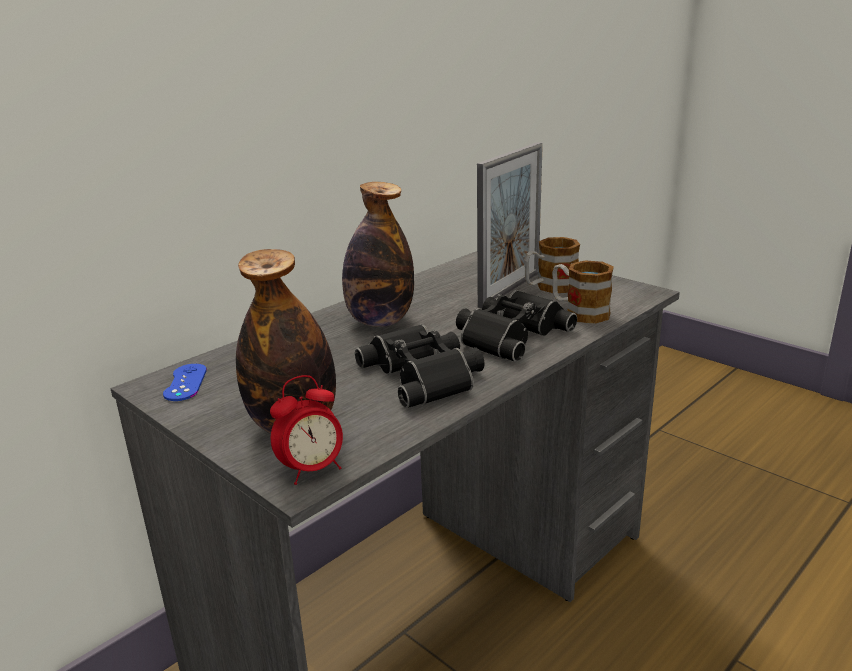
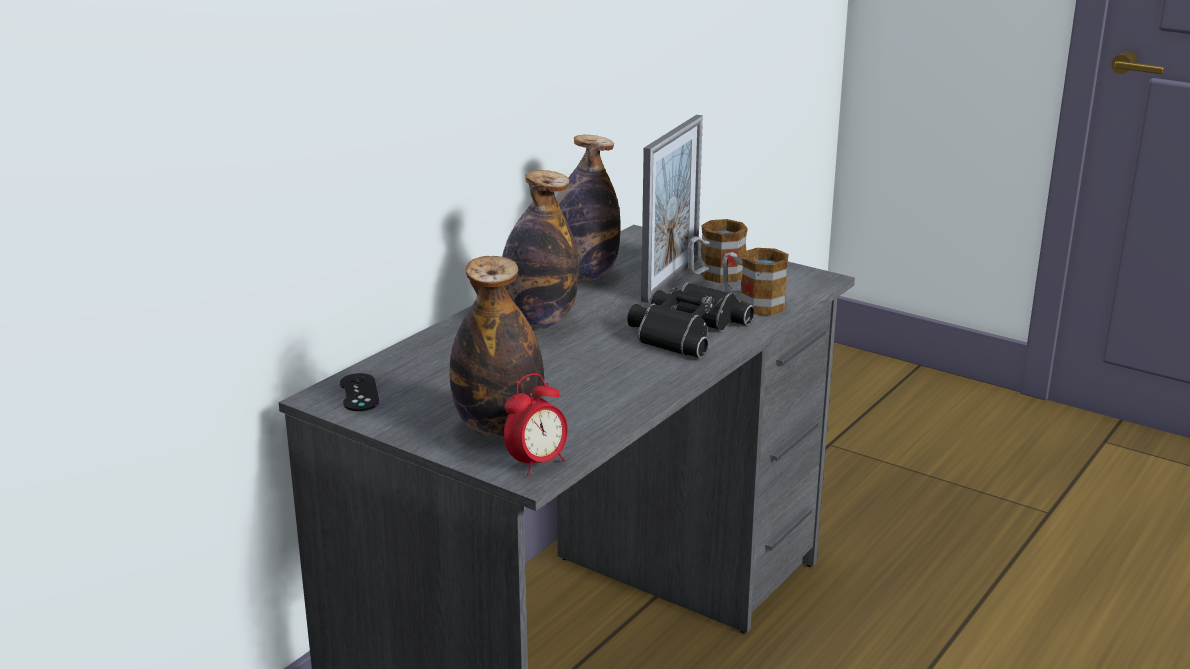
camera: 10 degrees left, 0 degrees up
blue game controller [163,364,207,401] -> black game controller [340,373,379,411]
black binoculars [355,324,485,408] -> none
none -> bottle [556,135,621,281]

